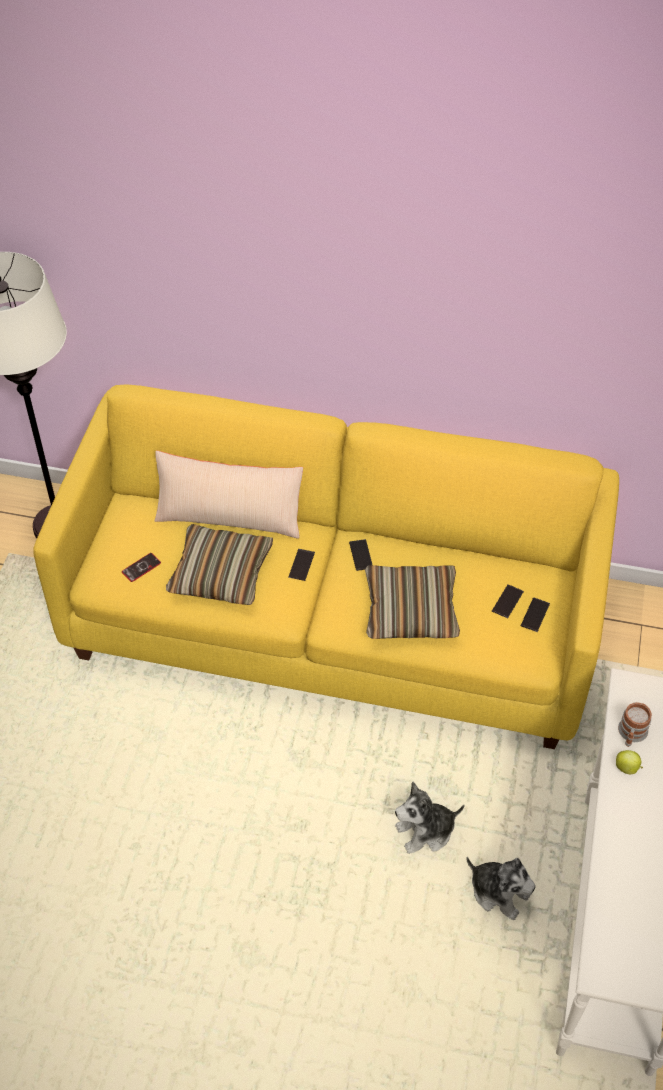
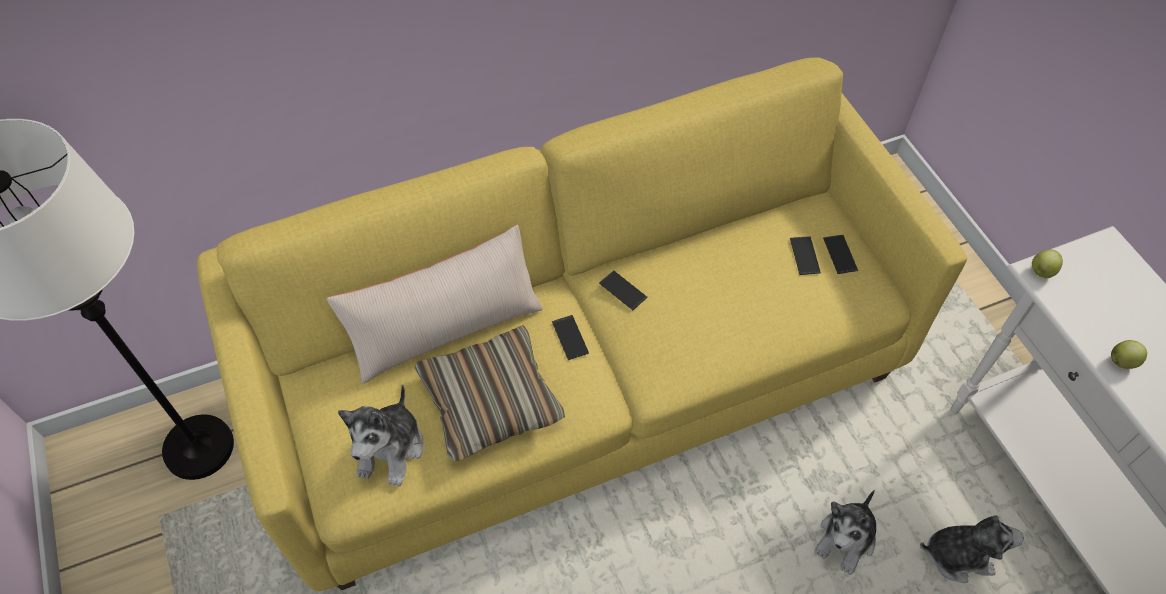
camera: 35 degrees left, 5 degrees up
phone [122,553,161,582] -> plush toy [338,384,423,487]
pillow [365,565,460,639] -> none
mug [618,702,652,747] -> none
none -> apple [1032,249,1063,278]

